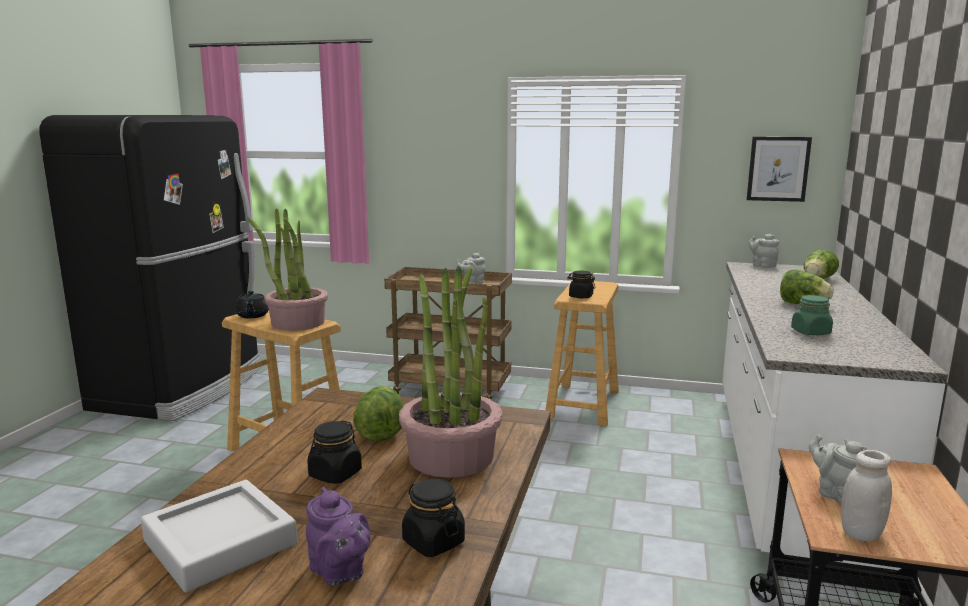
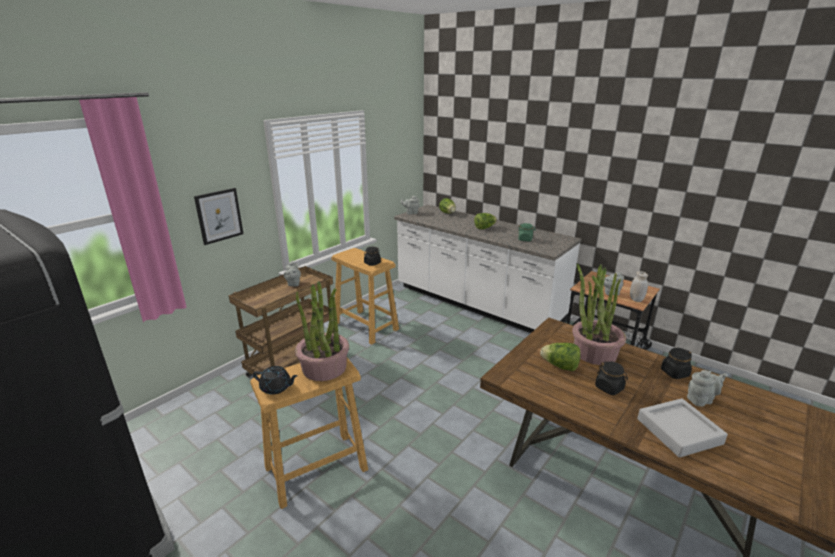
camera: 65 degrees left, 10 degrees up
purple teapot [306,487,371,586] -> grey teapot [687,370,727,407]
picture [747,137,812,202] -> picture moved to [194,188,244,245]

